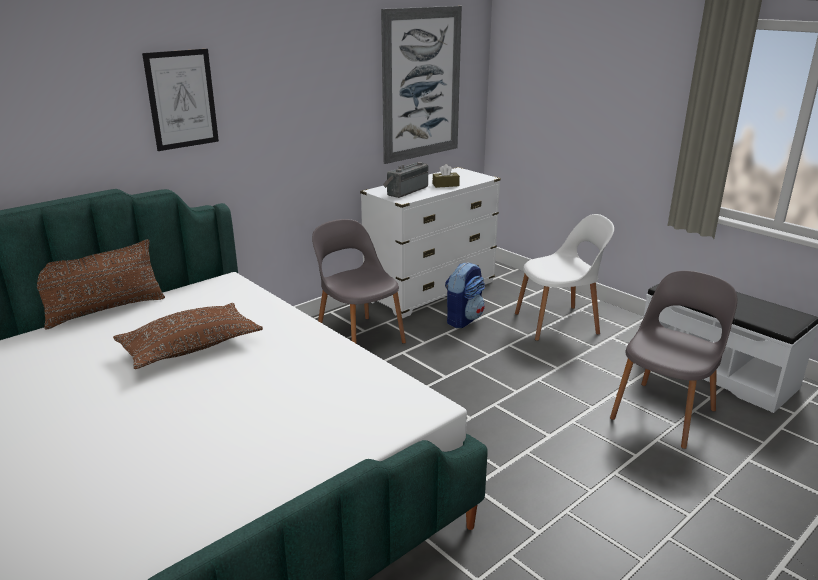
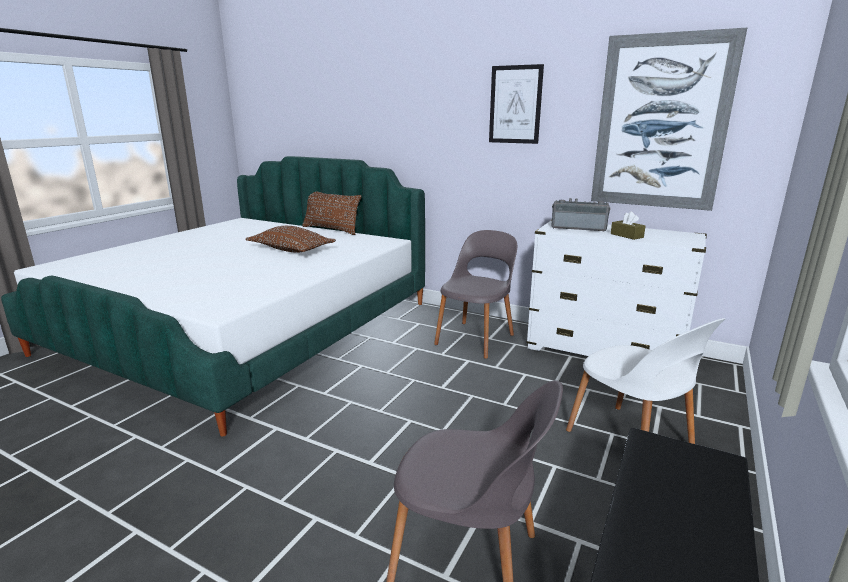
camera: 70 degrees right, 5 degrees down
picture [142,49,219,151] -> picture moved to [489,64,544,144]
backpack [445,262,485,328] -> none

